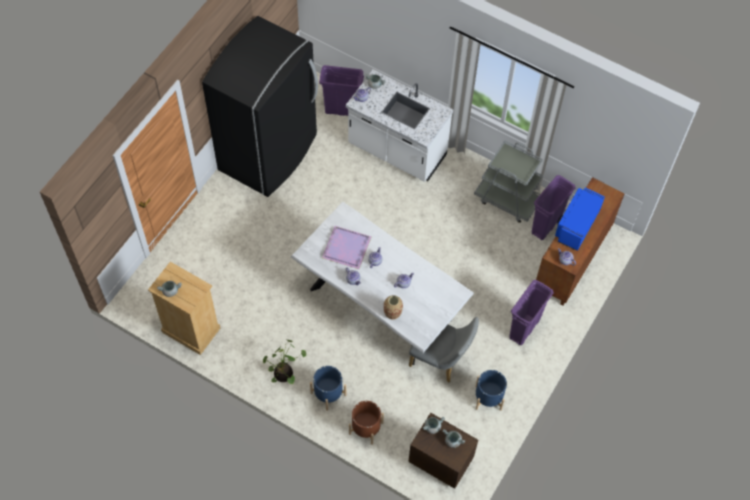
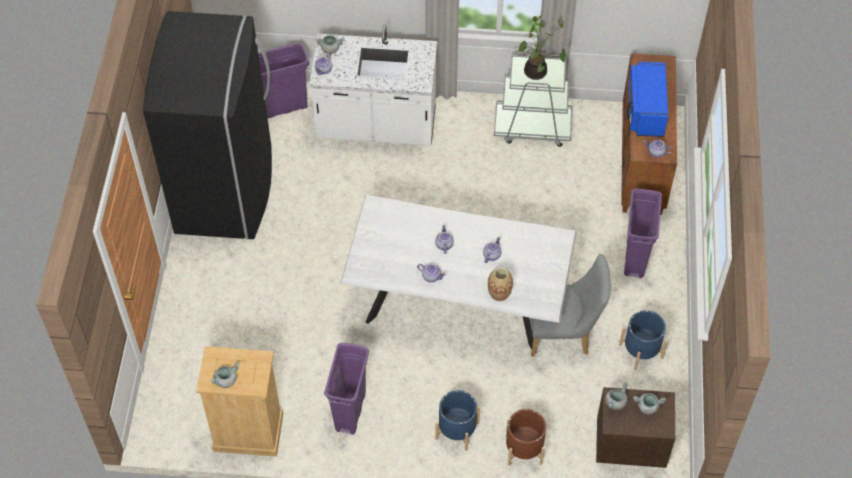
camera: 25 degrees left, 5 degrees down
potted plant [263,339,306,384] -> potted plant moved to [519,16,566,80]
purple tray [322,226,371,269] -> none
purple trash can [532,175,576,240] -> purple trash can moved to [324,343,369,435]

